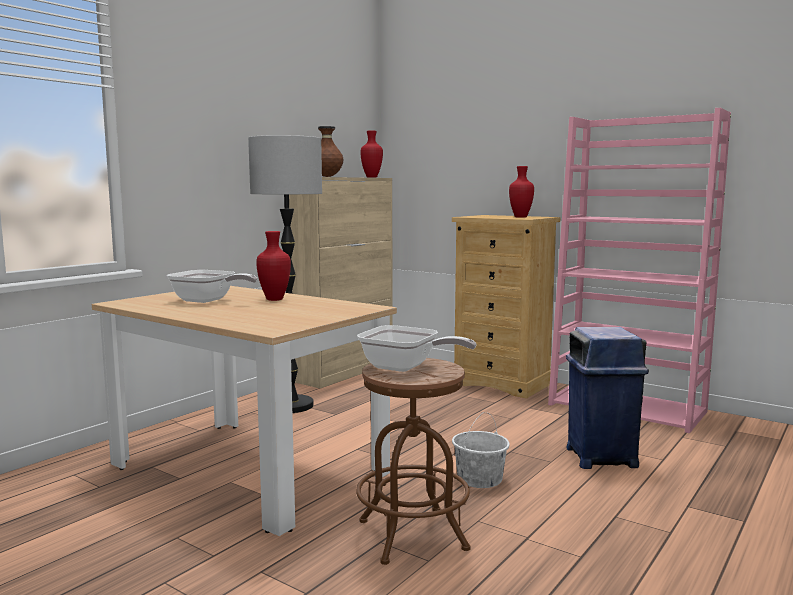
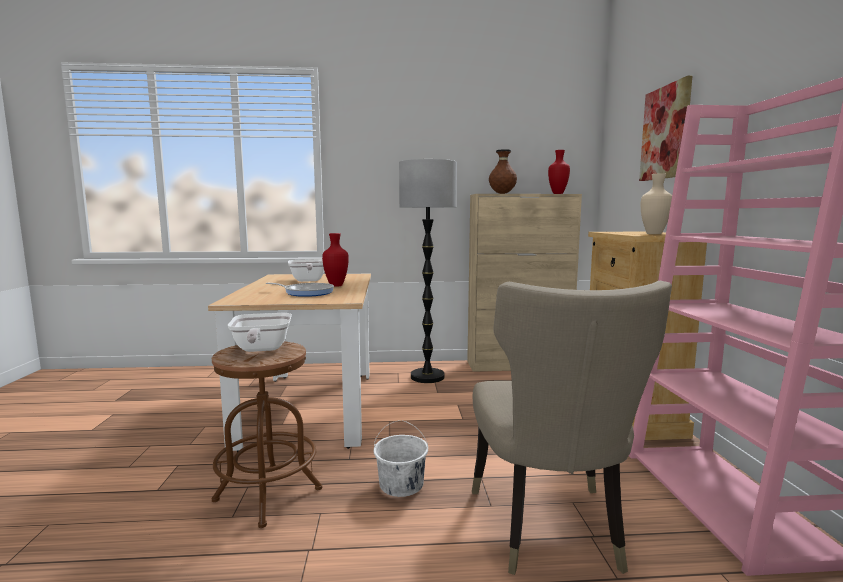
camera: 50 degrees right, 0 degrees up
red vase [509,166,534,218] -> beige vase [641,173,672,234]
blue trash can [566,327,649,469] -> beige chair [472,281,672,575]
none -> frying pan [265,283,334,297]
none -> picture [639,76,692,181]

